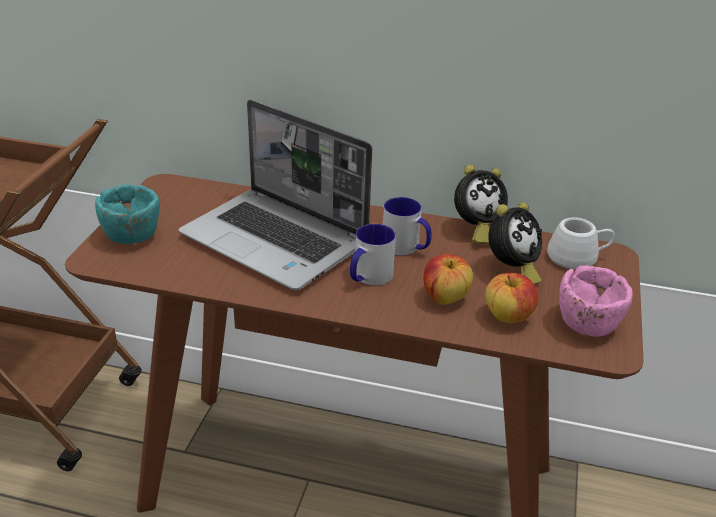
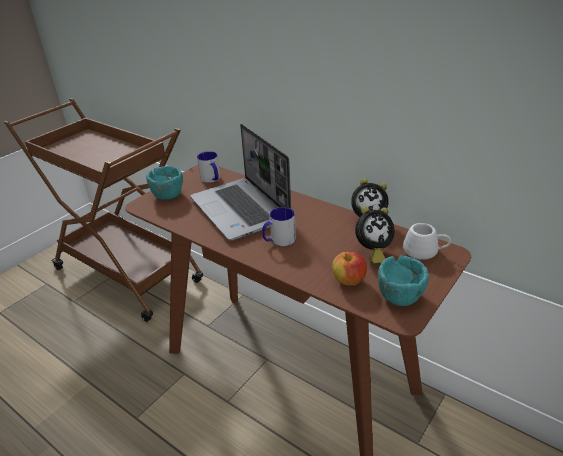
camera: 25 degrees right, 0 degrees up
mug [383,197,432,255] -> mug moved to [197,151,220,183]
apple [424,254,473,305] -> none
pink bowl [559,265,633,337] -> turquoise bowl [378,255,429,306]

